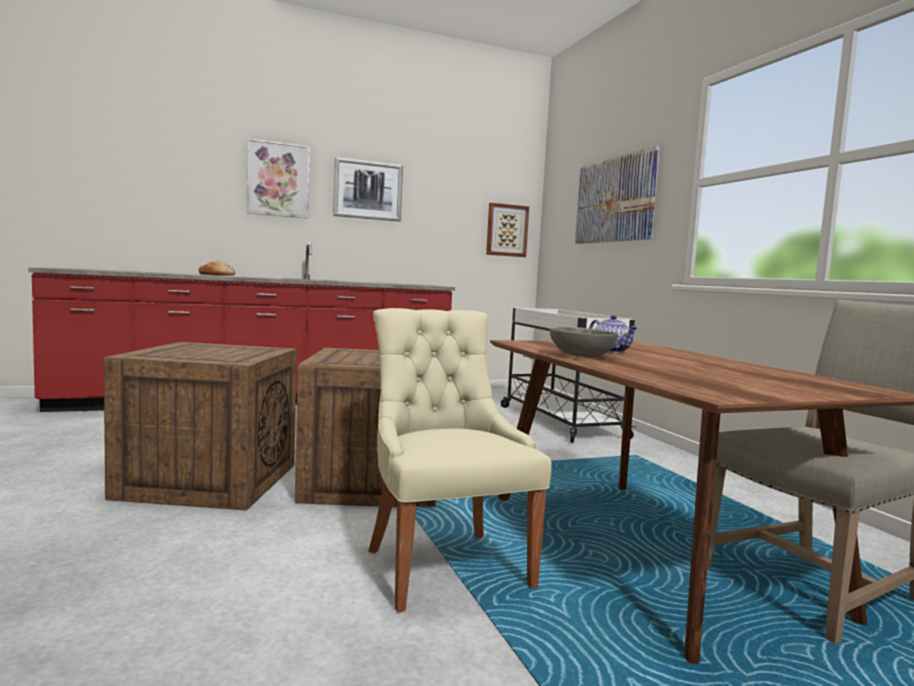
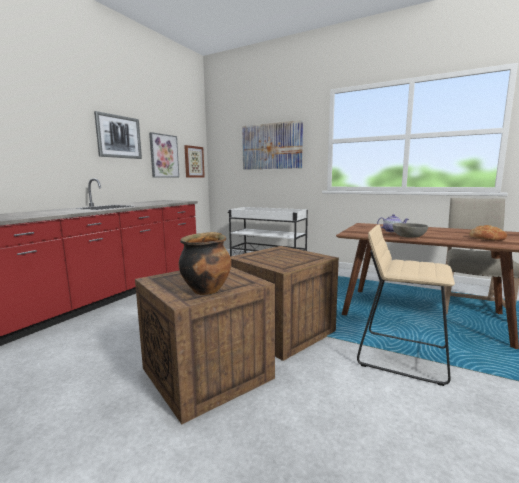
camera: 40 degrees left, 5 degrees up
bread [198,261,235,276] -> bread moved to [469,225,507,241]
picture [247,139,310,218] -> picture moved to [149,132,179,178]
beige chair [368,308,552,613] -> beige stool [357,225,455,386]
none -> cooking pot [179,232,231,295]

